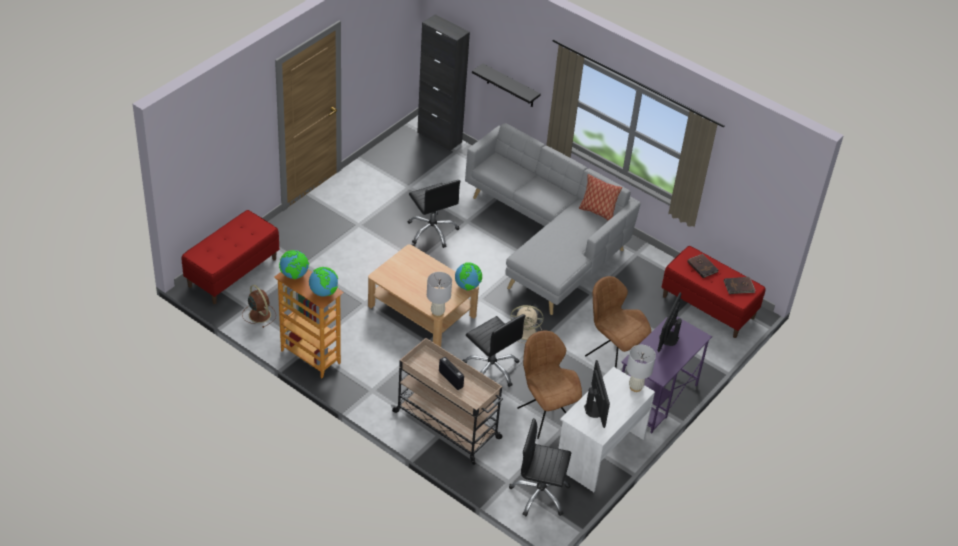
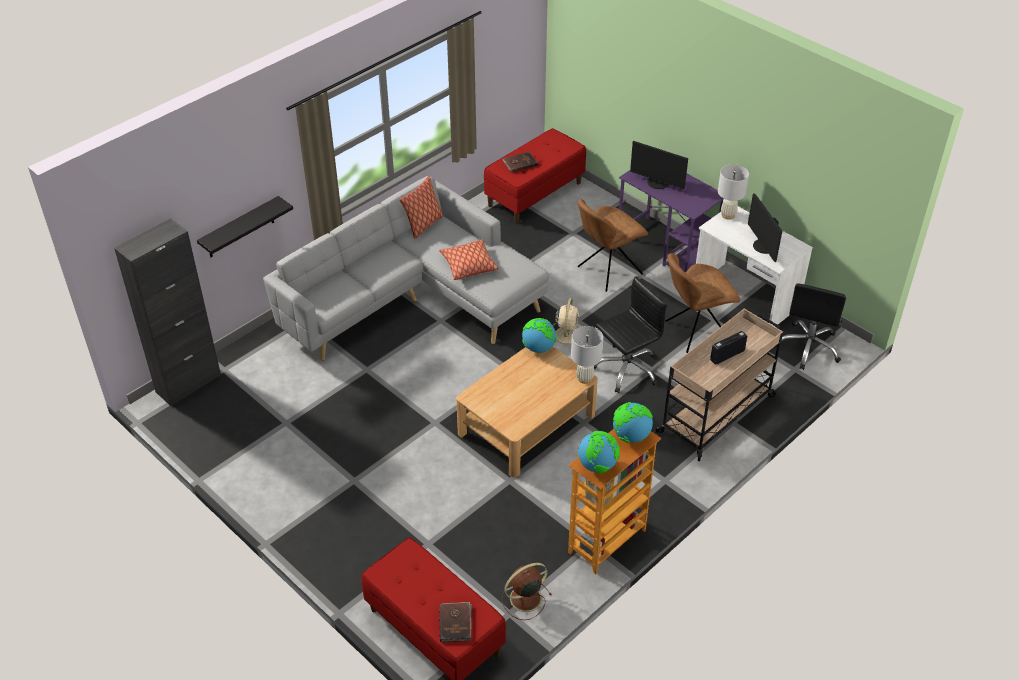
camera: 80 degrees left, 0 degrees up
black office chair [407,180,460,248] -> none
monitor [584,360,610,428] -> monitor turned 105 degrees counterclockwise [748,193,782,262]
brown book [724,277,756,294] -> brown book moved to [439,602,472,642]
none -> pillow [439,239,499,280]

